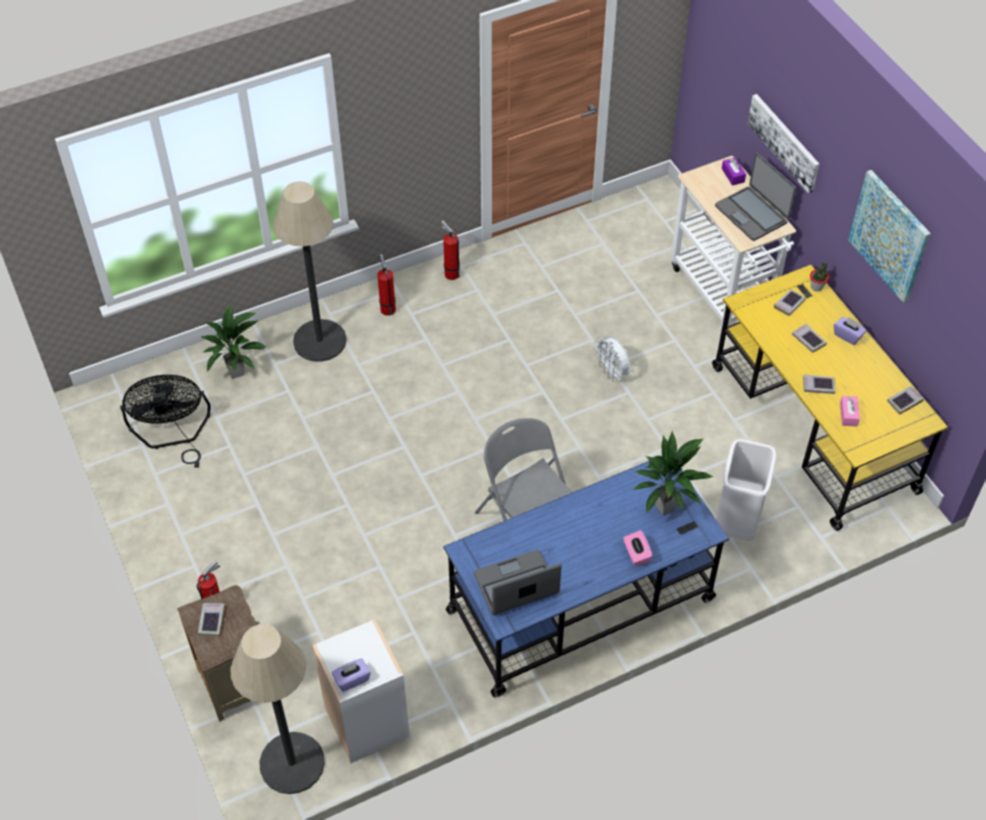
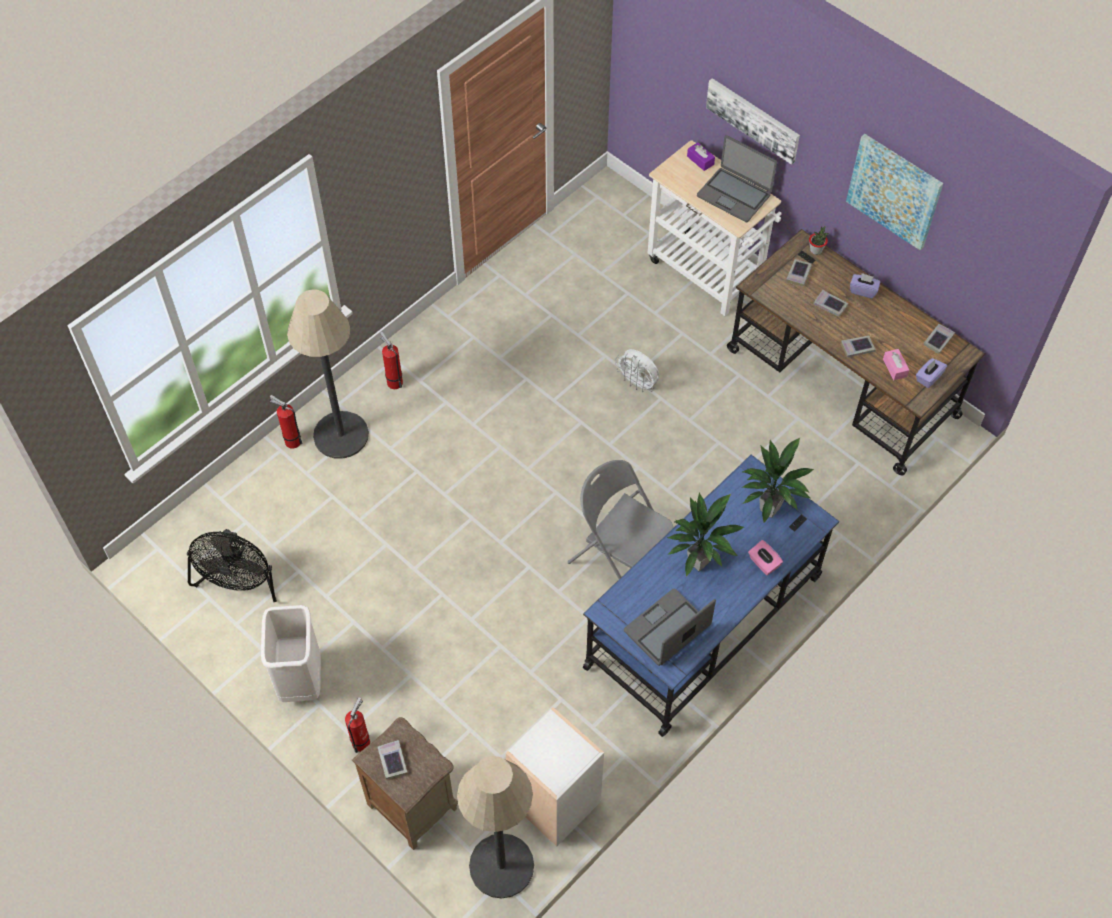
camera: 20 degrees left, 5 degrees up
black fan [120,375,210,467] -> black fan turned 135 degrees counterclockwise [187,529,277,602]
potted plant [201,304,267,379] -> potted plant moved to [667,492,744,576]
purple tissue box [332,658,371,692] -> purple tissue box moved to [916,358,947,388]
fire extinguisher [441,221,460,280] -> fire extinguisher moved to [270,395,302,449]
yellow desk [712,265,948,531] -> brown desk [727,229,985,475]
white trash can [716,439,776,541] -> white trash can moved to [261,605,321,702]

